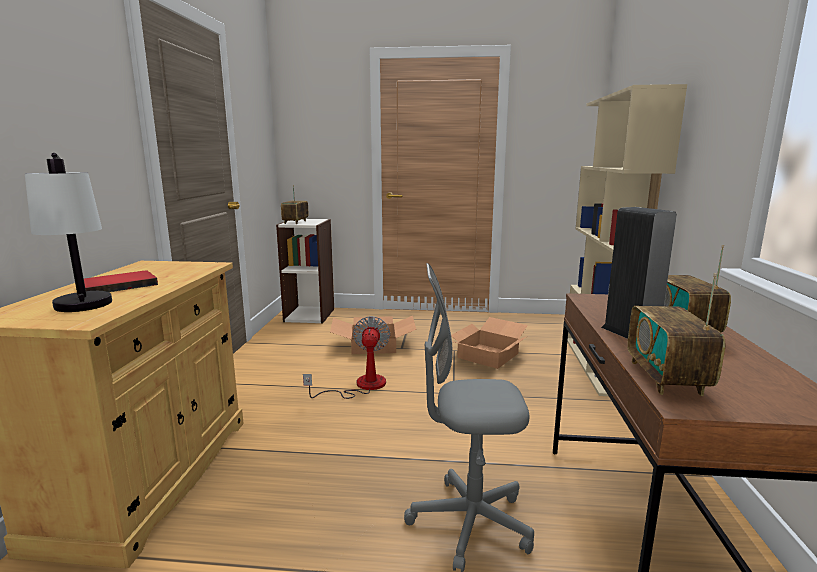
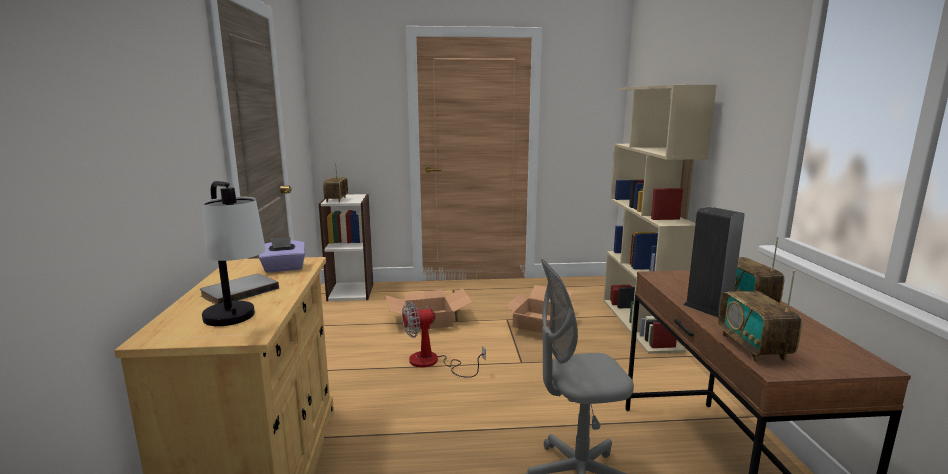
camera: 10 degrees left, 0 degrees up
red book [84,271,158,292] -> grey book [200,274,279,304]
fan [303,316,390,399] -> fan turned 105 degrees counterclockwise [402,301,486,378]
none -> purple tissue box [259,237,305,273]

